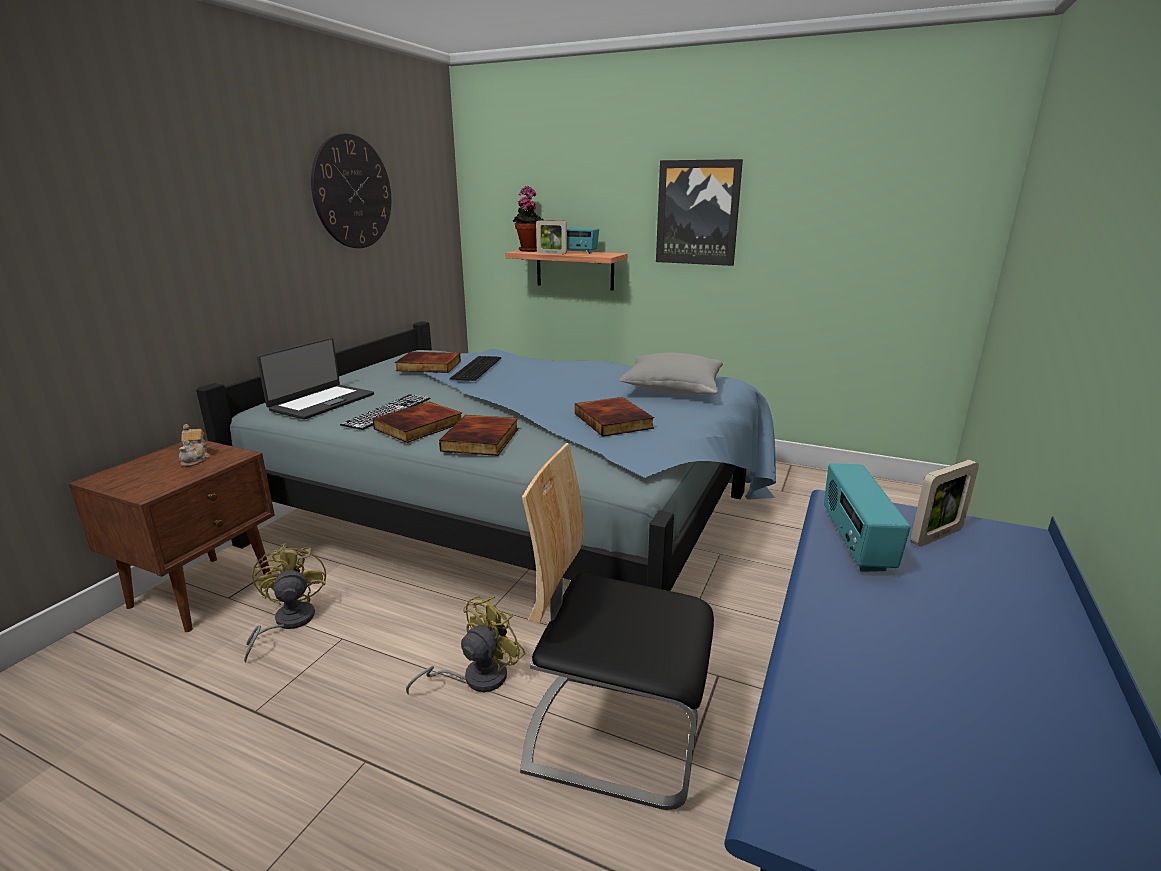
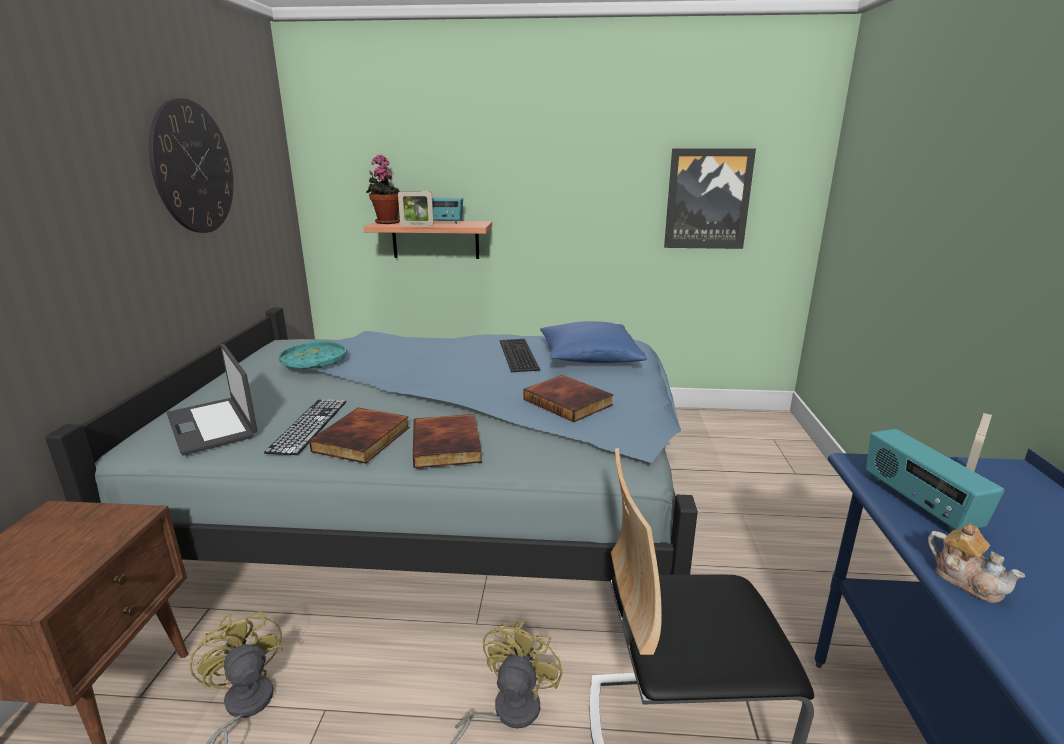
camera: 20 degrees left, 0 degrees up
teapot [179,424,210,466] -> teapot moved to [928,523,1025,603]
laptop [257,338,374,420] -> laptop turned 135 degrees clockwise [167,344,258,456]
book [395,352,461,373] -> turquoise tray [279,340,347,369]
keyboard [450,356,501,381] -> keyboard moved to [500,339,540,372]
grey pillow [619,352,723,395] -> blue pillow [540,321,647,363]
picture [656,159,743,266] -> picture moved to [664,148,756,249]

